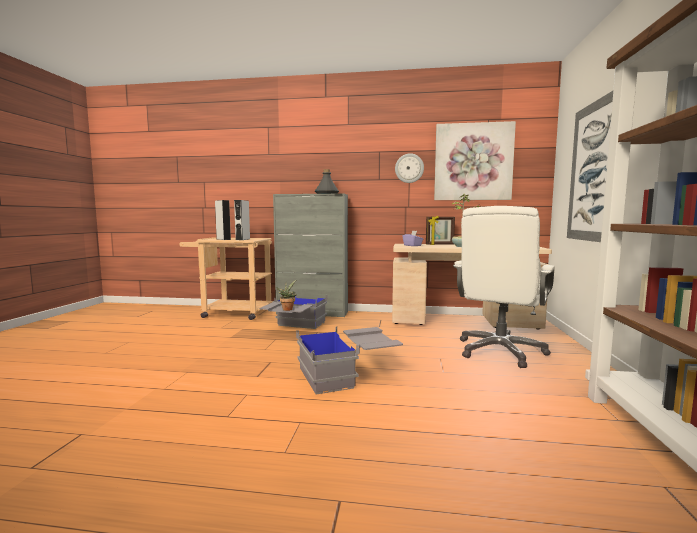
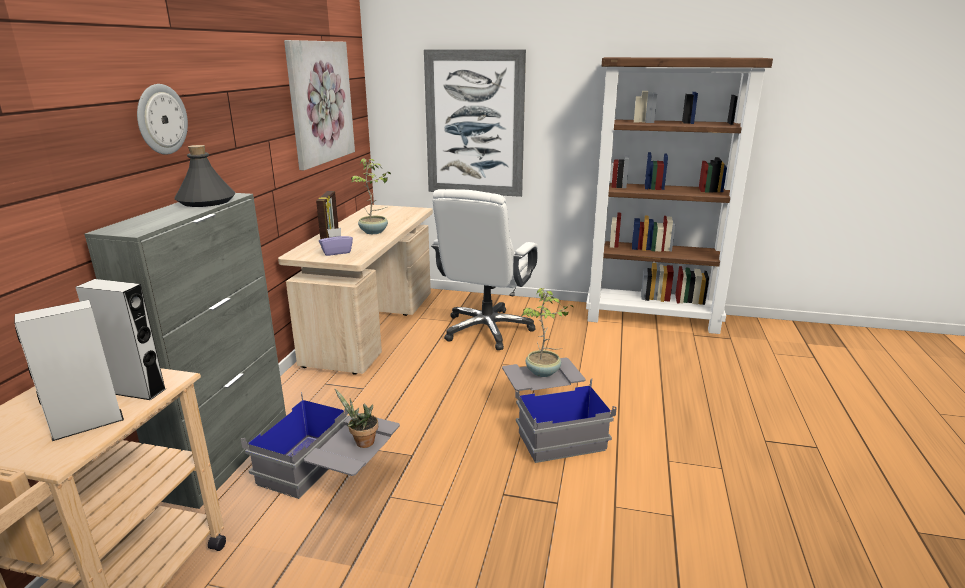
camera: 85 degrees left, 15 degrees up
wall clock [395,153,424,183] -> wall clock moved to [137,84,188,155]
white office chair [453,206,555,368] -> white office chair turned 75 degrees clockwise [431,189,538,350]
none -> potted plant [522,288,574,377]

